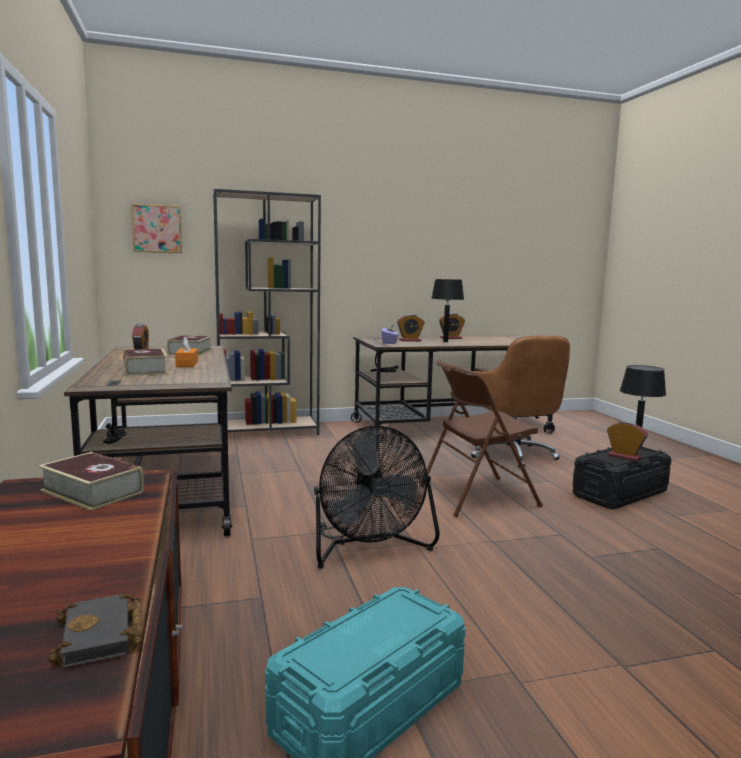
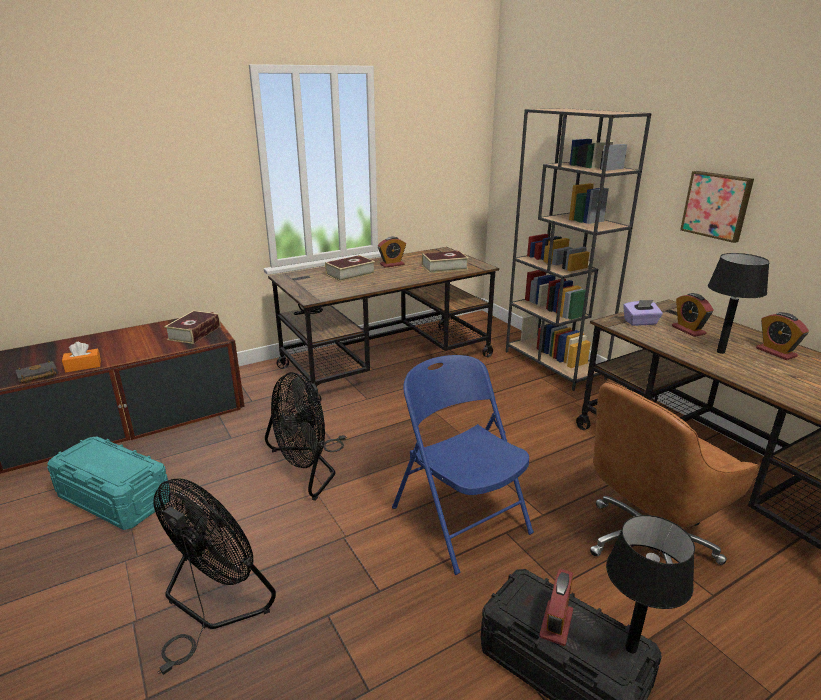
camera: 75 degrees right, 15 degrees up
picture [131,203,182,253] -> picture moved to [680,171,754,243]
orange tissue box [175,337,198,367] -> orange tissue box moved to [62,342,101,373]
brown chair [420,360,543,517] -> blue chair [392,355,534,575]
none -> black fan [153,478,276,675]

